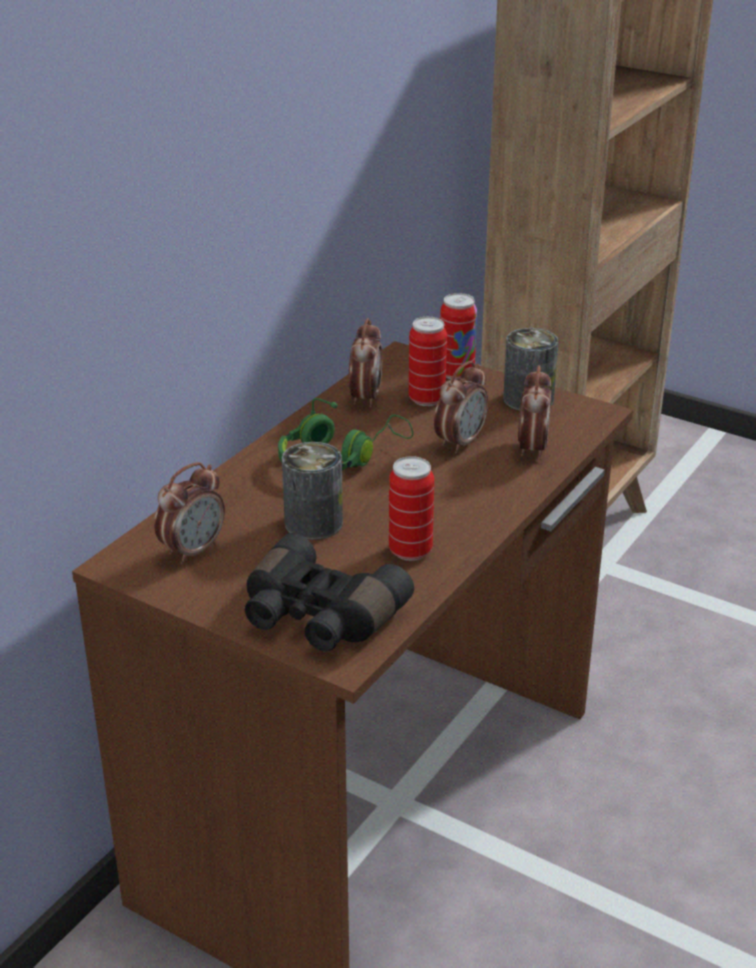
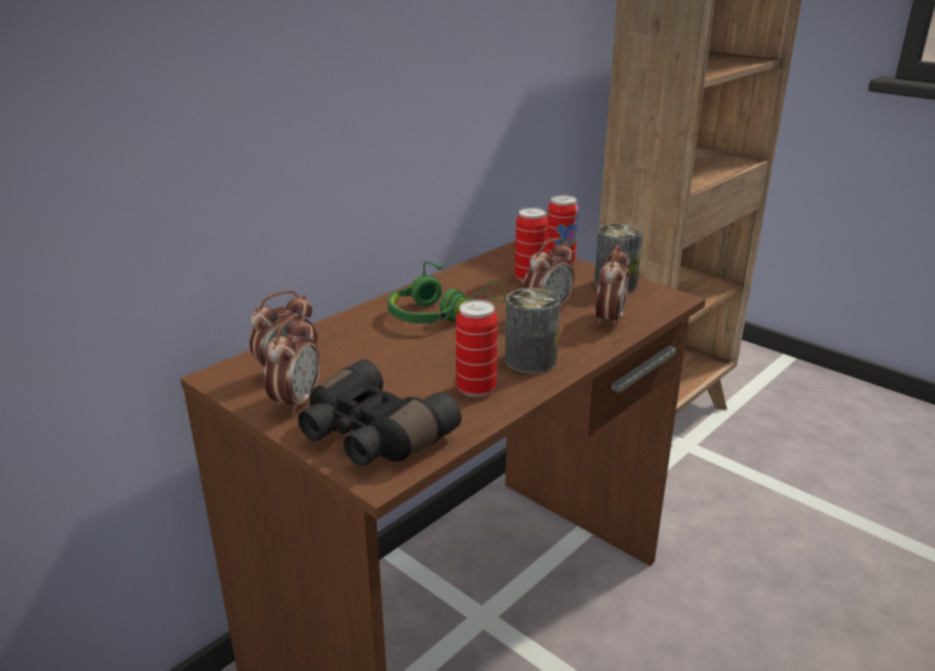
camera: 10 degrees right, 5 degrees down
can [282,442,343,540] -> can moved to [505,288,560,374]
alarm clock [349,318,382,408] -> alarm clock moved to [264,314,320,415]

